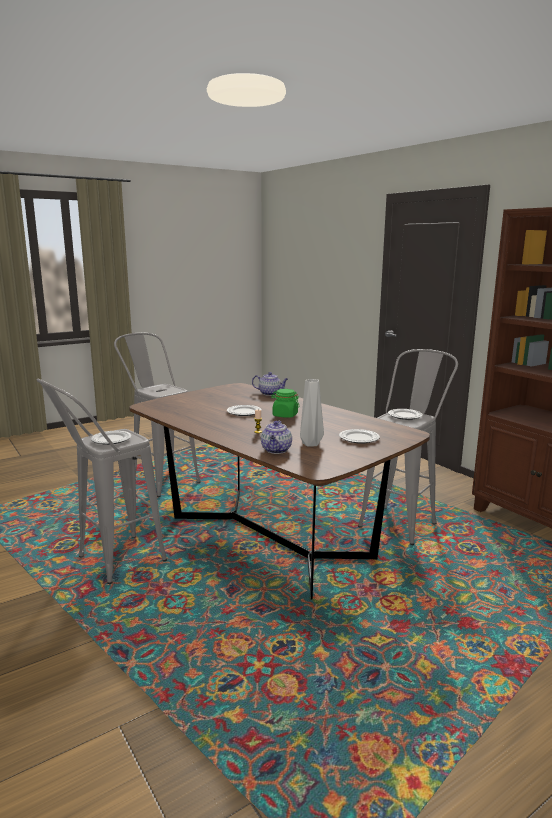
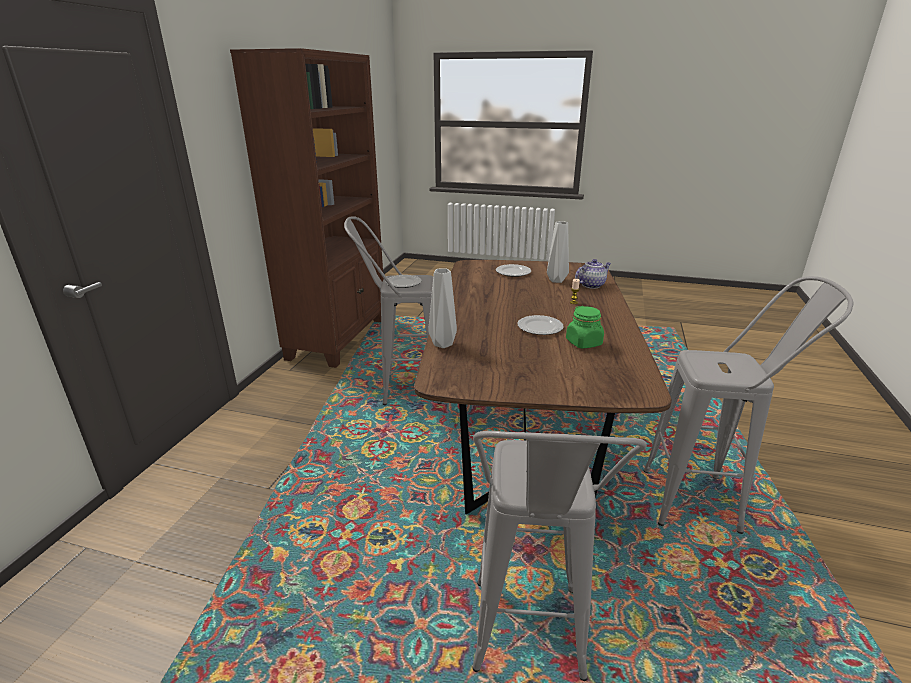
camera: 130 degrees left, 10 degrees up
plate [91,431,131,445] -> none
teapot [252,372,288,396] -> grey vase [428,268,457,348]
green jar [271,389,300,418] -> green jar moved to [566,306,604,349]

